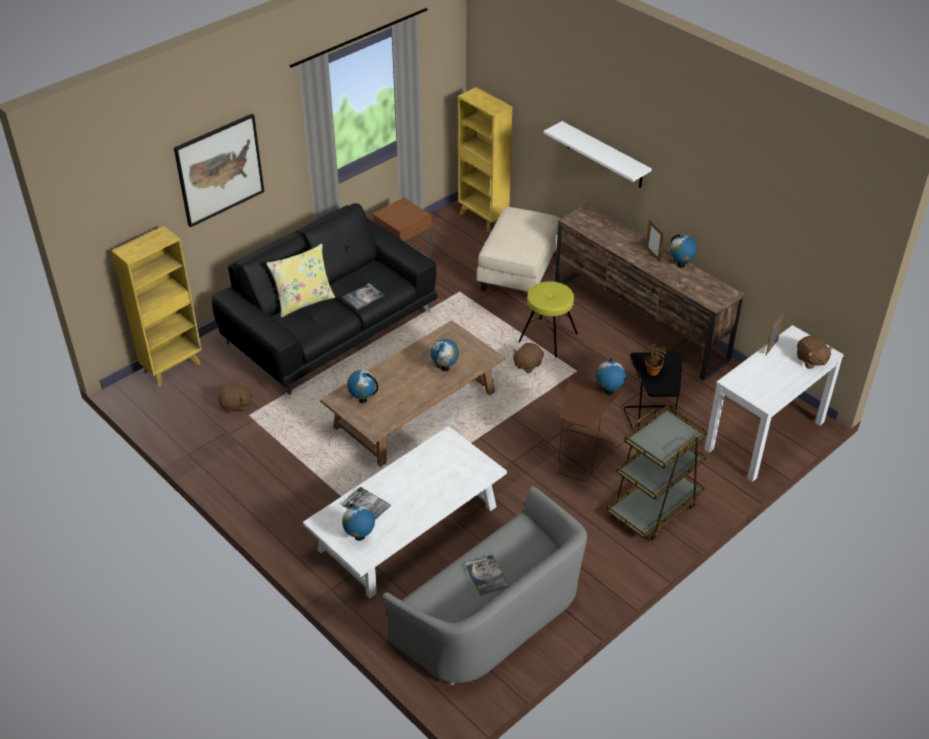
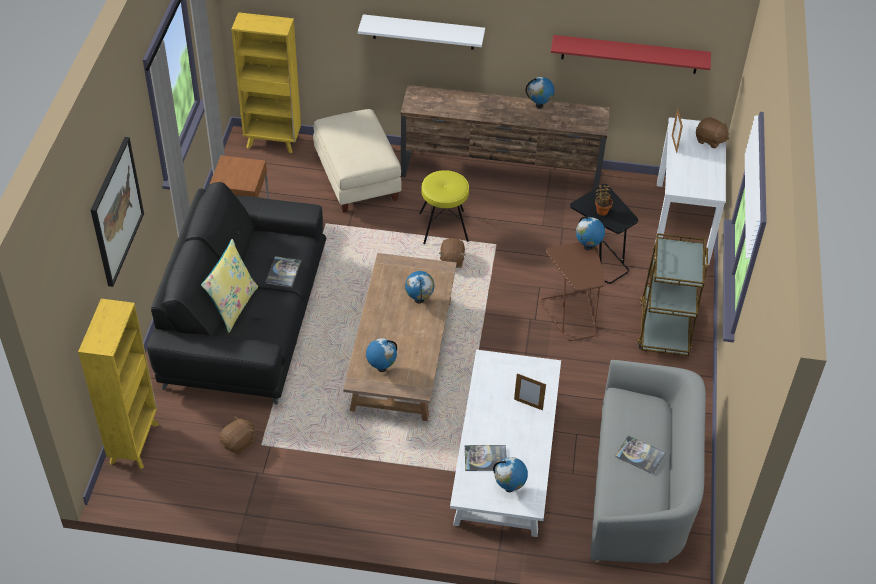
camera: 40 degrees left, 5 degrees up
picture frame [645,219,664,262] -> picture frame moved to [514,373,546,410]
none -> red shelf [551,35,711,74]

